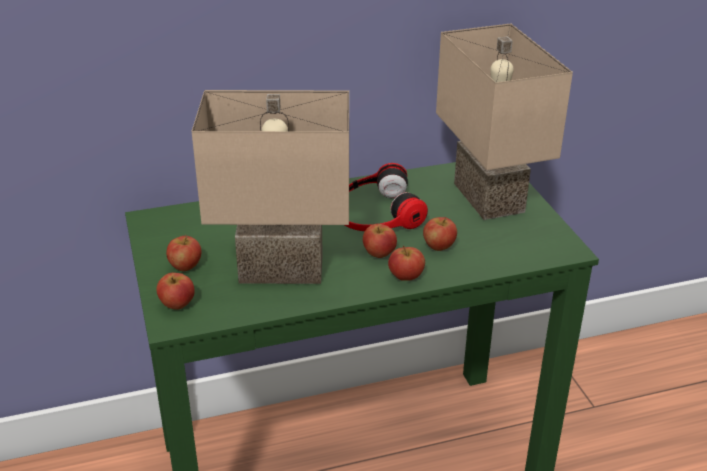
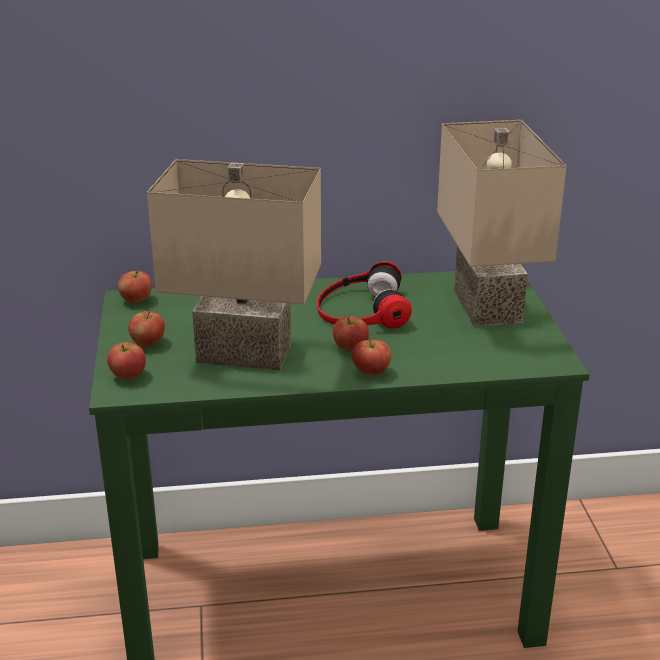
camera: 10 degrees right, 5 degrees down
apple [423,217,457,251] -> apple moved to [118,269,152,303]

